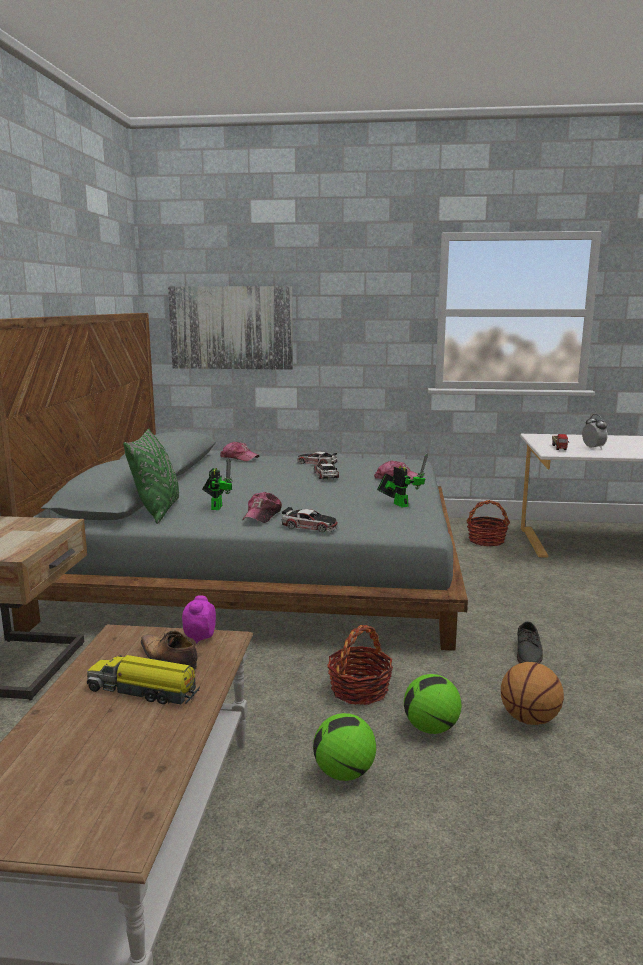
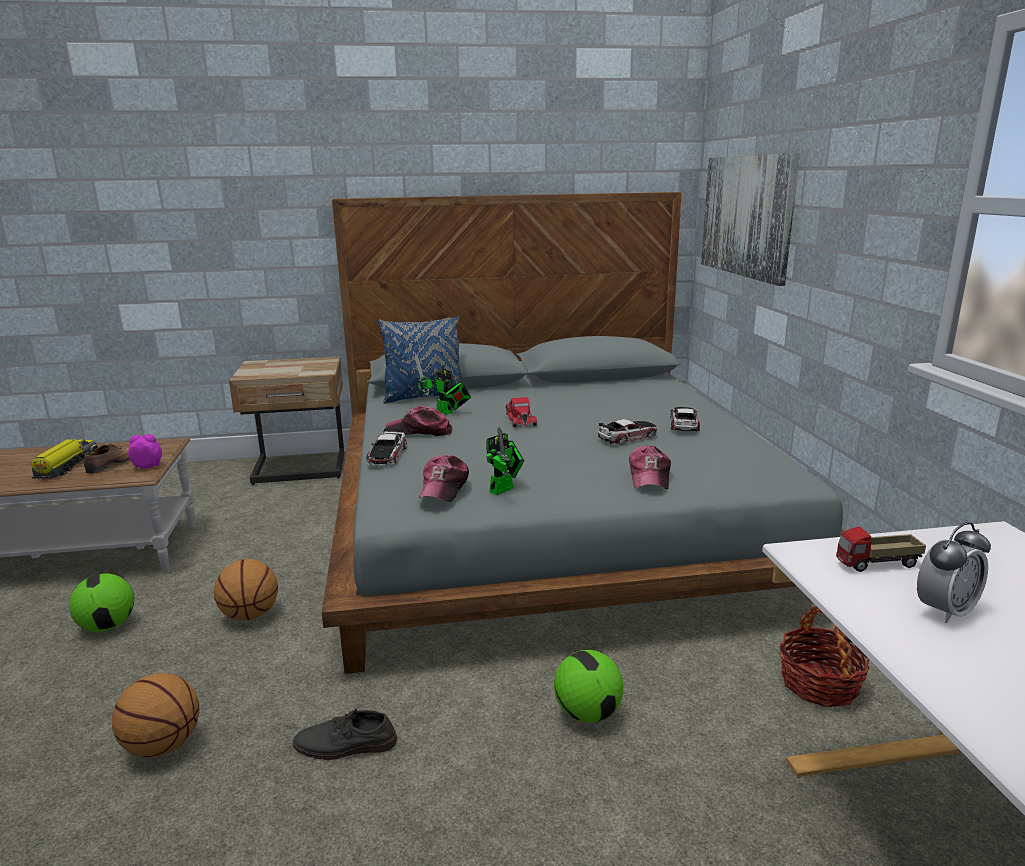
camera: 75 degrees right, 5 degrees up
green pillow [123,428,179,524] -> blue pillow [378,316,462,403]
toy robot [202,458,233,510] -> toy robot turned 60 degrees clockwise [414,353,471,415]
cap [220,441,259,461] -> cap moved to [418,455,469,502]
basket [327,625,393,705] -> basketball [214,559,278,621]
football [404,674,462,734] -> football moved to [554,650,623,723]
none -> red toy car [506,397,537,427]

